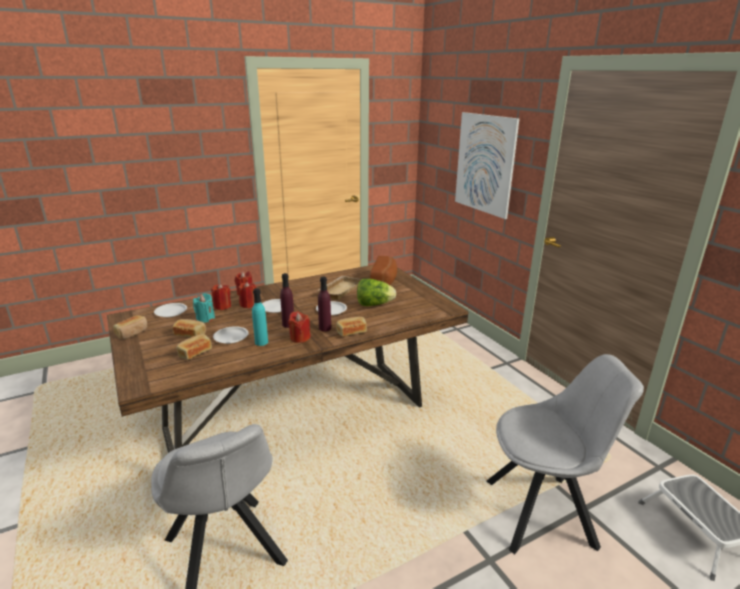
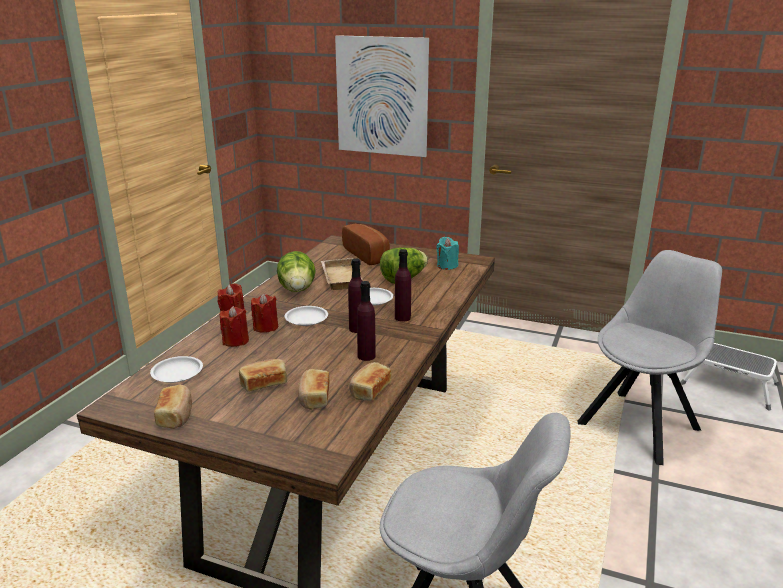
camera: 40 degrees left, 0 degrees up
turquoise candle [193,293,215,323] -> turquoise candle moved to [436,237,459,270]
white plate [213,326,249,344] -> none
turquoise bottle [252,288,268,346] -> purple bottle [357,281,376,361]
red candle [288,311,311,343] -> none
bread [336,317,367,336] -> bread moved to [349,362,392,401]
none -> lettuce [277,251,316,292]

